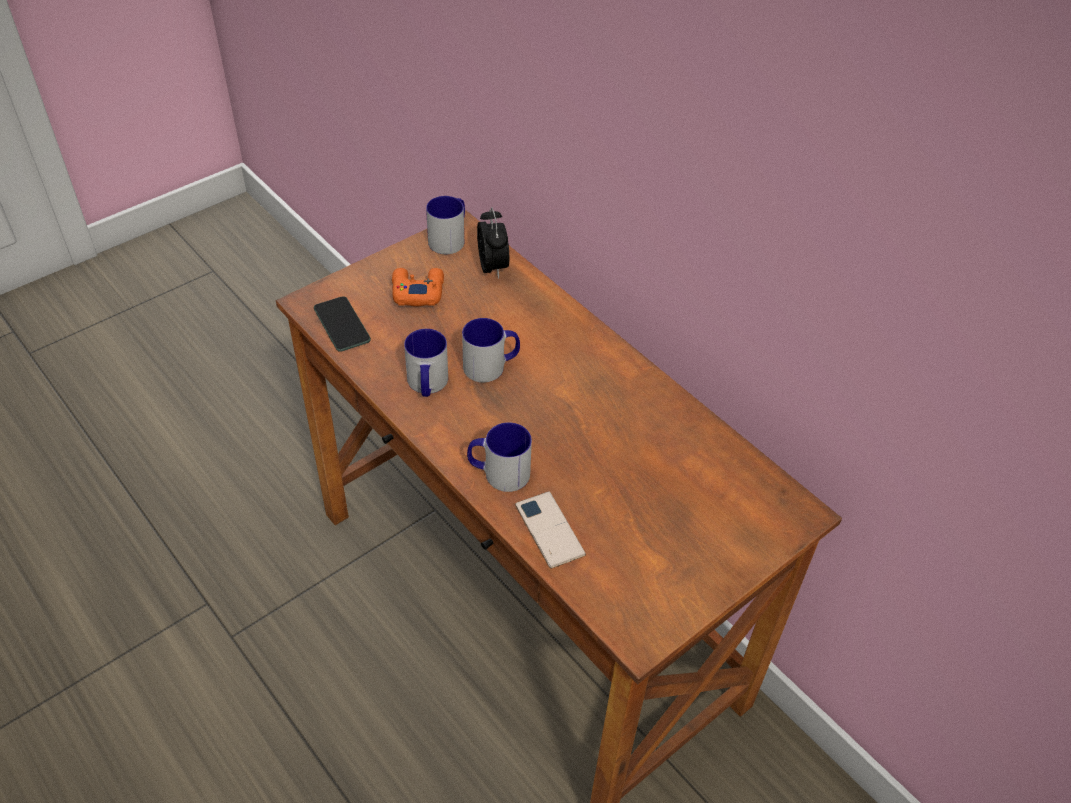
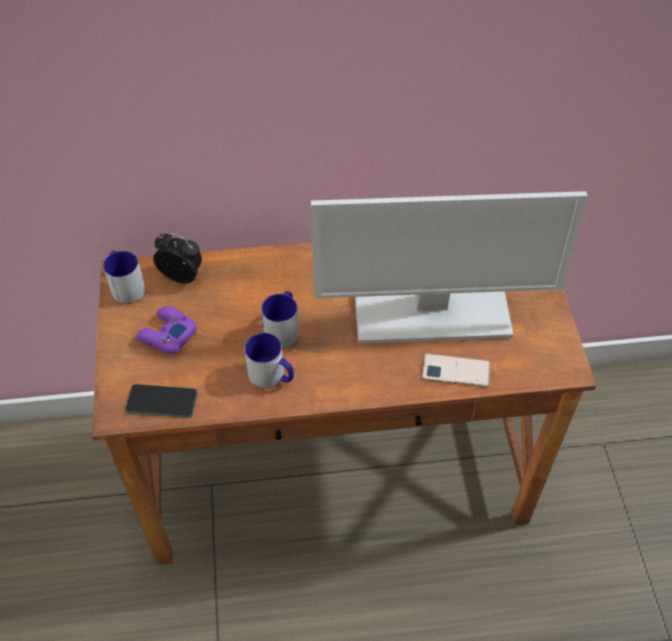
camera: 55 degrees left, 5 degrees up
orange game controller [392,268,444,306] -> purple game controller [136,306,197,354]
mug [467,422,532,492] -> none
none -> monitor [311,191,588,344]

